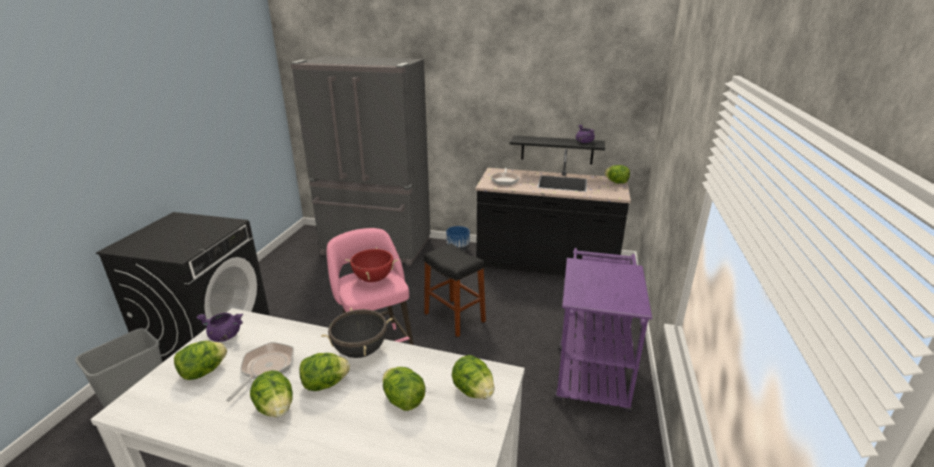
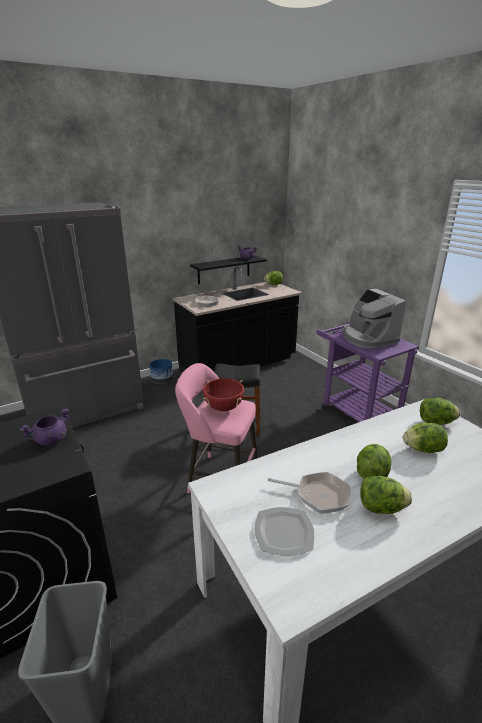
camera: 45 degrees left, 0 degrees up
lettuce [174,341,227,380] -> plate [254,507,315,556]
purple cooking pot [196,313,243,342] -> purple cooking pot moved to [19,408,69,445]
frying pan [226,342,294,402] -> frying pan turned 135 degrees clockwise [267,472,350,514]
black cooking pot [321,308,393,358] -> none
none -> coffee machine [343,289,406,348]

